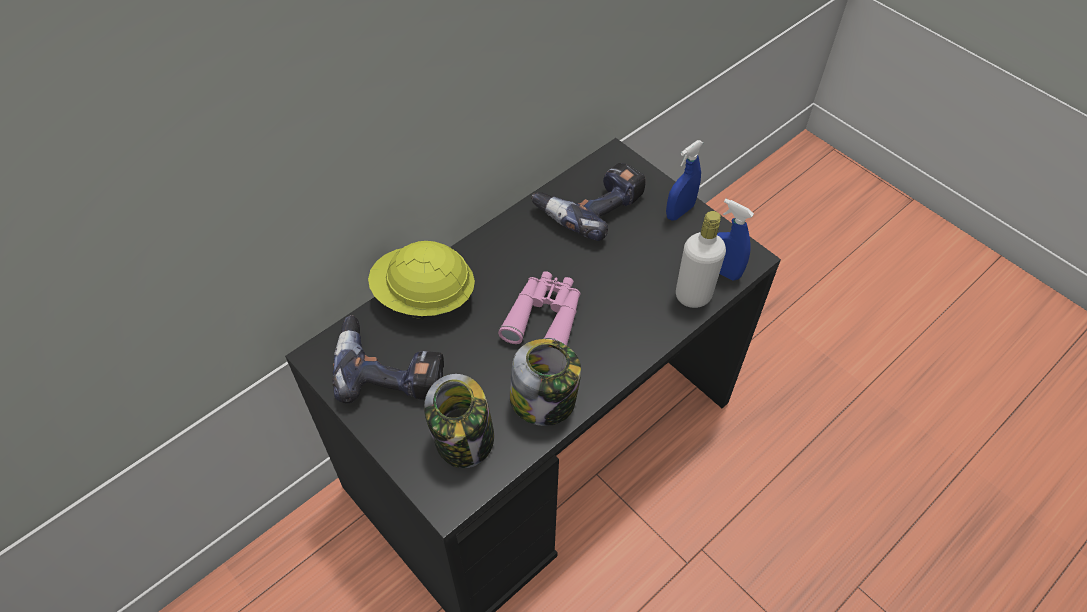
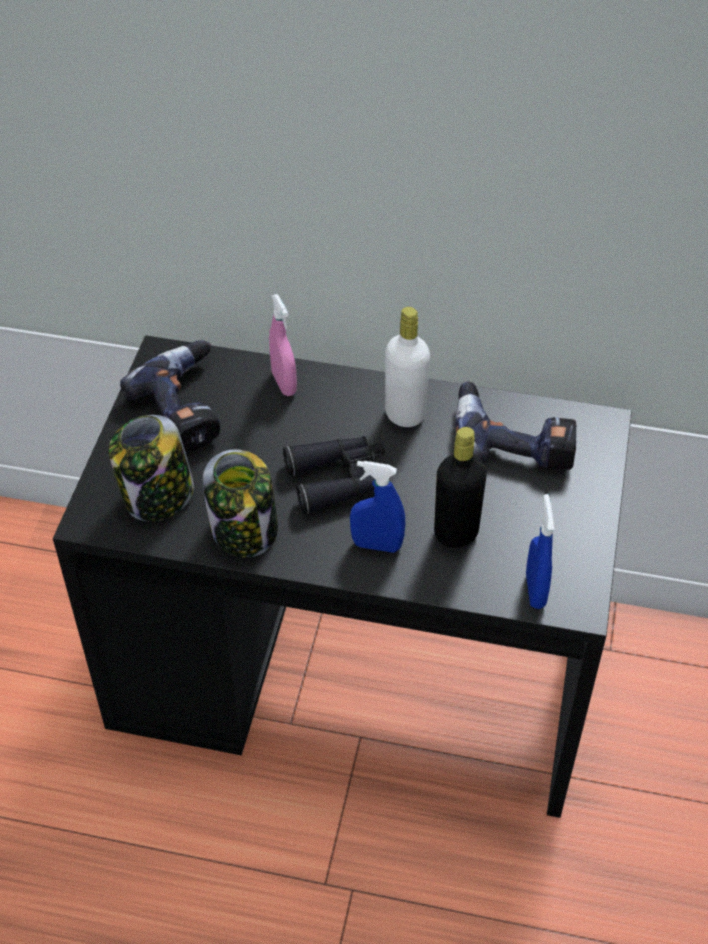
camera: 55 degrees right, 5 degrees down
yellow hard hat [368,241,475,320] -> pink spray bottle [269,294,297,396]
pink binoculars [498,271,581,345] -> black binoculars [283,436,392,514]
blue spray bottle [666,140,703,221] -> blue spray bottle moved to [350,461,405,553]
white bottle [676,211,726,308] -> white bottle moved to [385,307,430,427]
none -> black bottle [434,427,487,548]

